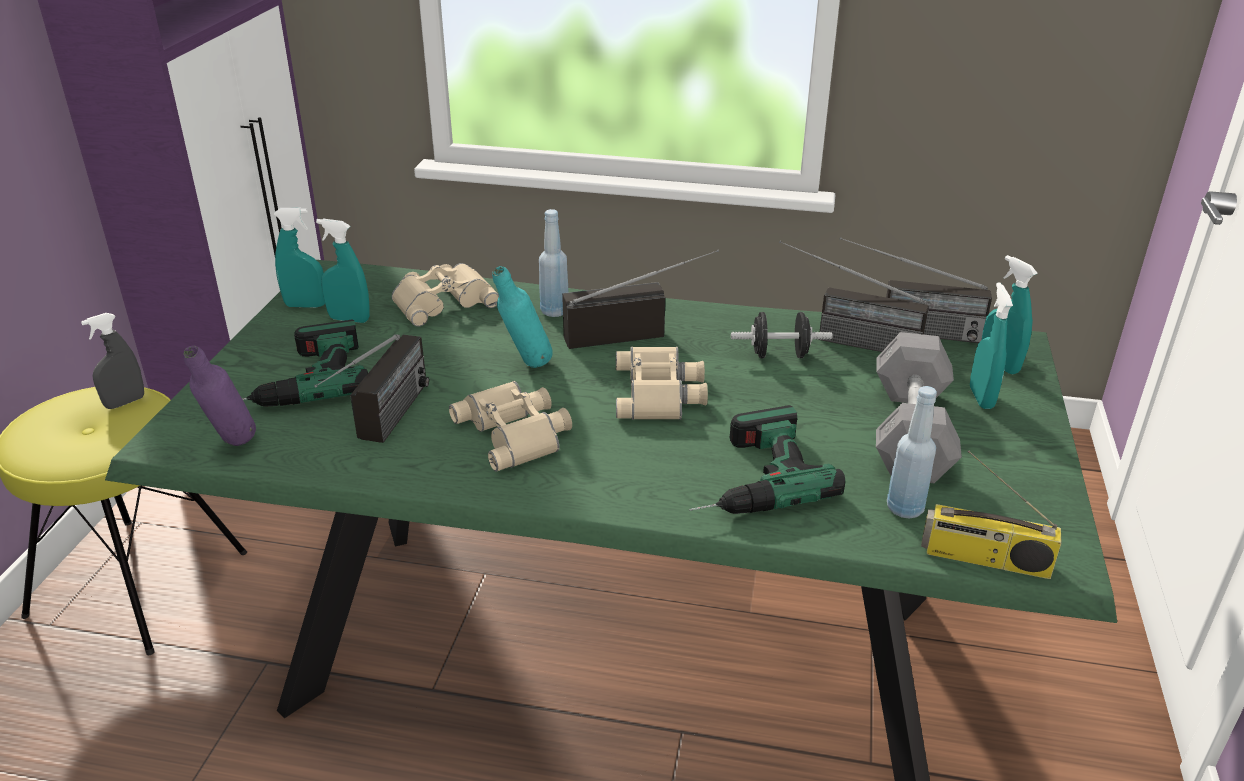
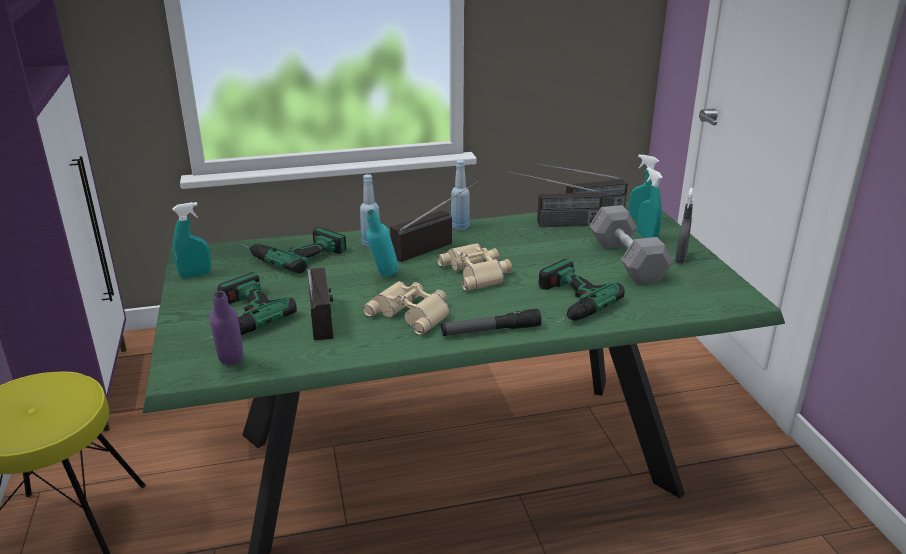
camera: 25 degrees left, 5 degrees down
grey spray bottle [81,313,144,409] -> grey spray bottle moved to [675,188,694,263]
turquoise spray bottle [316,219,370,323] -> none
beige binoculars [392,263,499,327] -> power drill [240,227,347,274]
black dumbbell [731,312,833,358] -> none
blue bottle [887,386,937,519] -> blue bottle moved to [451,160,470,230]
radio [921,451,1062,579] -> none
none -> flashlight [441,309,541,336]

